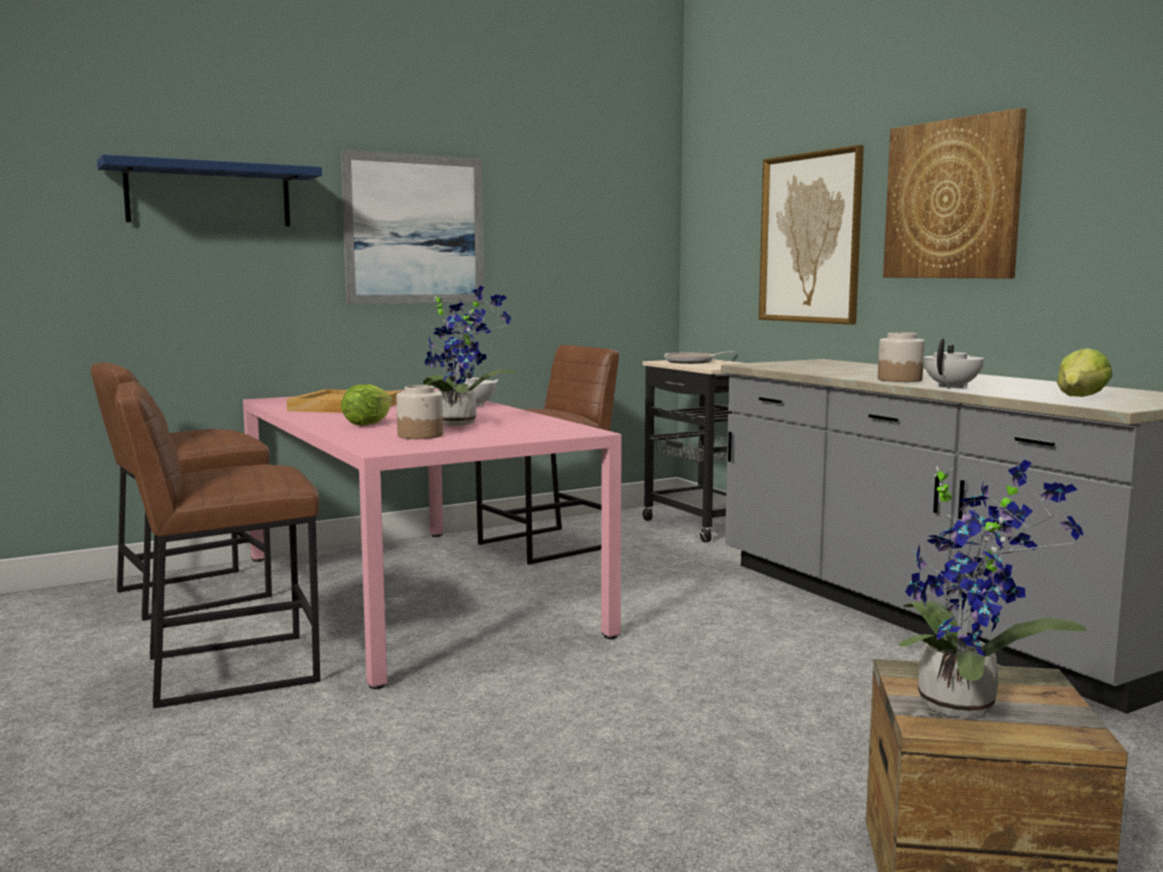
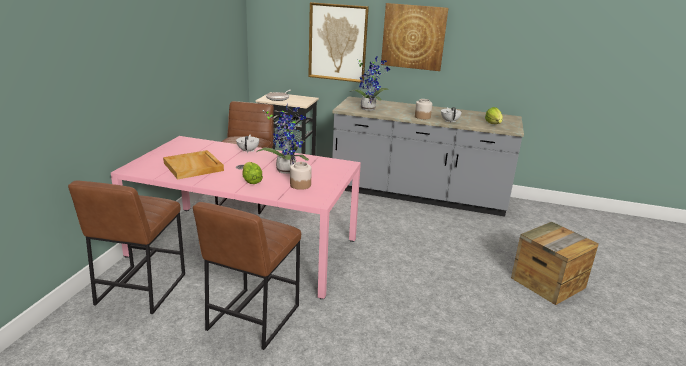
camera: 45 degrees left, 15 degrees up
blue shelf [97,155,322,226] -> none
picture [341,150,484,304] -> none
potted plant [899,460,1087,718] -> potted plant moved to [350,56,390,111]

